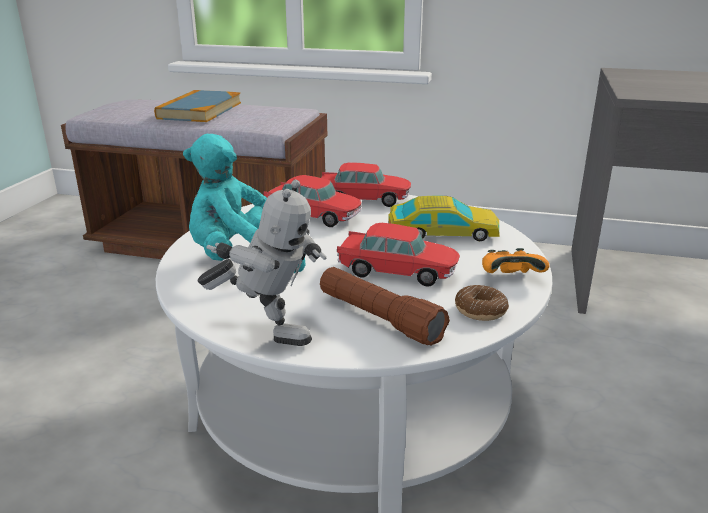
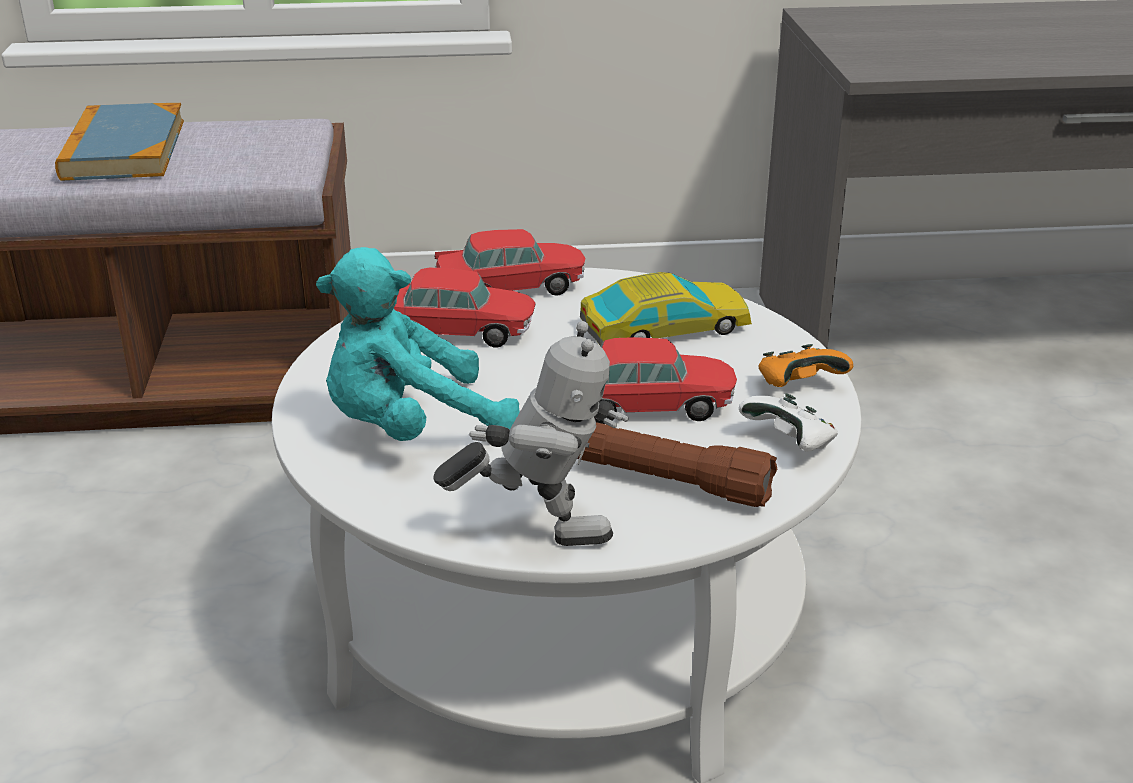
camera: 20 degrees left, 5 degrees up
donut [455,285,509,321] -> white game controller [739,393,838,452]

